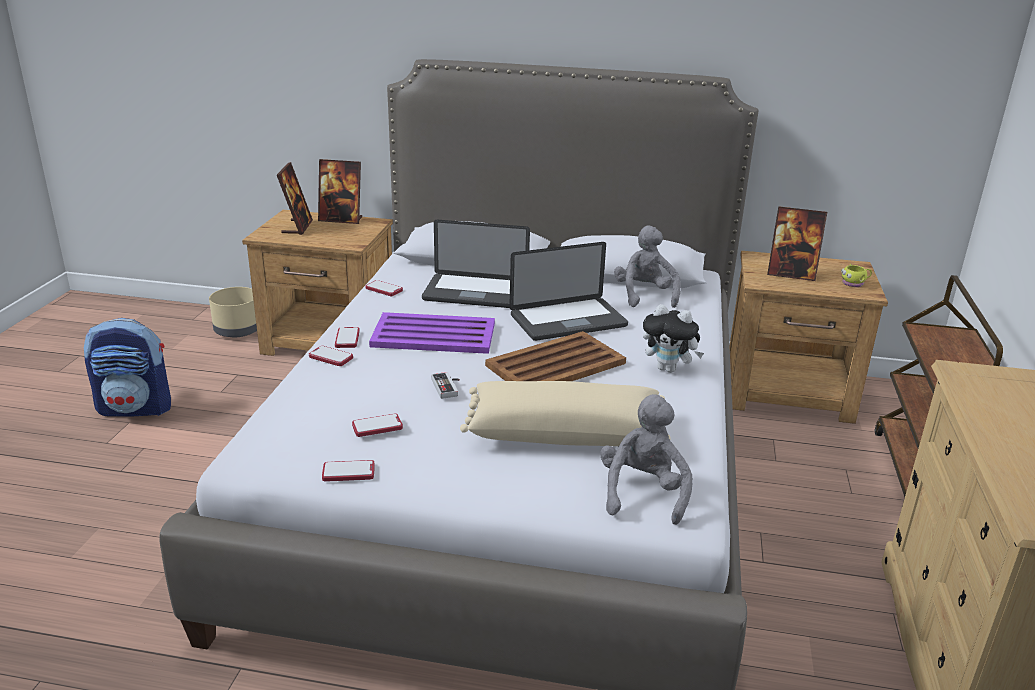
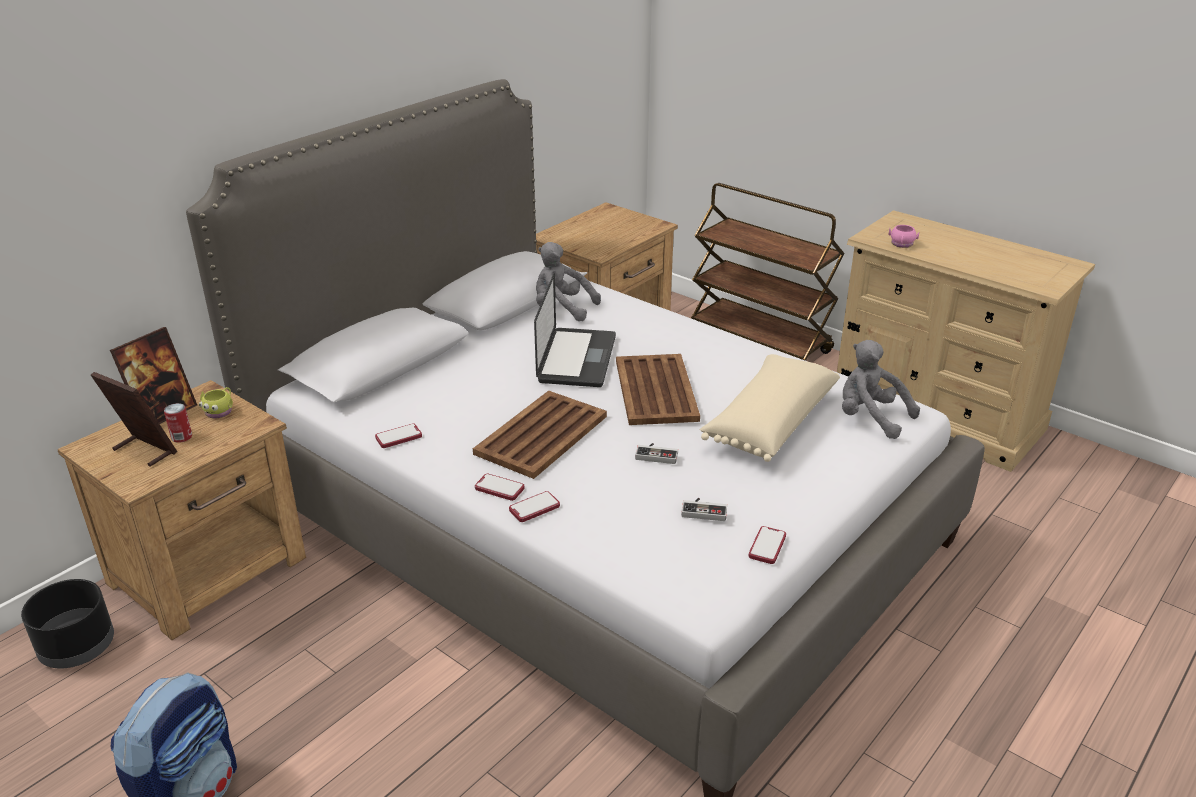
camera: 60 degrees left, 5 degrees up
beige planter [209,287,257,337] -> black planter [21,579,114,668]
phone [352,414,403,437] -> game controller [681,498,727,521]
purple tray [369,312,495,354] -> brown tray [473,391,607,479]
laptop [422,220,530,308] -> none
plush toy [643,304,704,373] -> none
picture frame [767,206,827,281] -> none
yellow mug [841,264,872,287] -> yellow mug moved to [199,387,233,418]
none -> can [164,403,192,443]
none -> pink mug [888,225,919,248]

